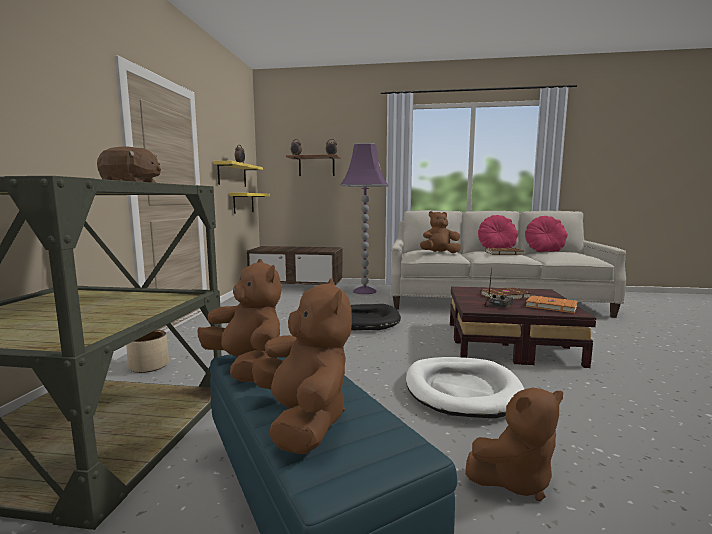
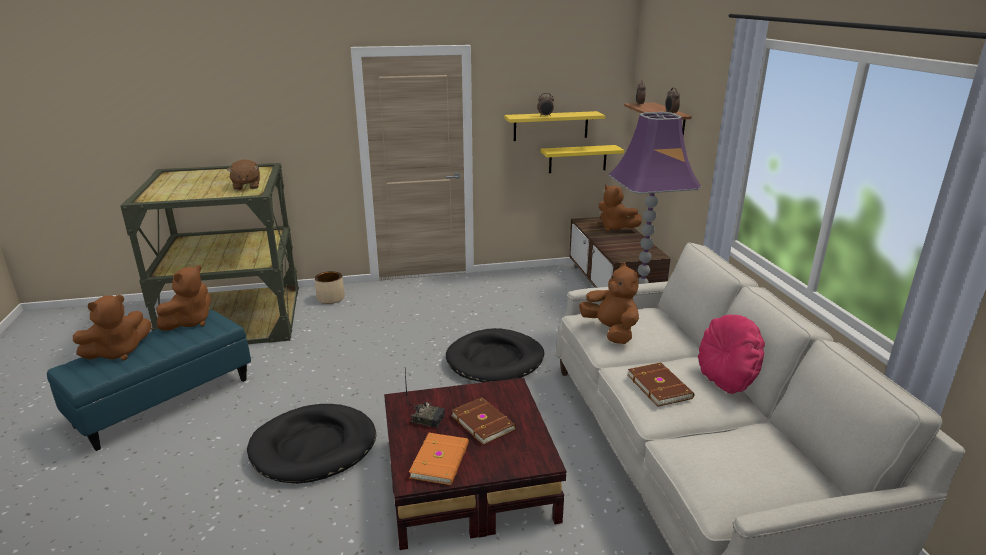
camera: 70 degrees right, 15 degrees up
white dog bed [406,357,524,418] -> black dog bed [247,404,376,484]
brown plush toy [465,388,563,501] -> brown plush toy moved to [598,185,642,231]
pink pillow [525,216,568,252] -> none

